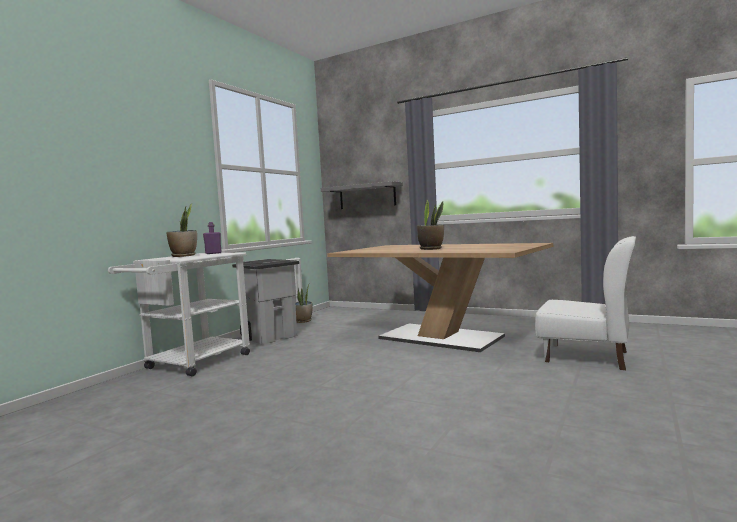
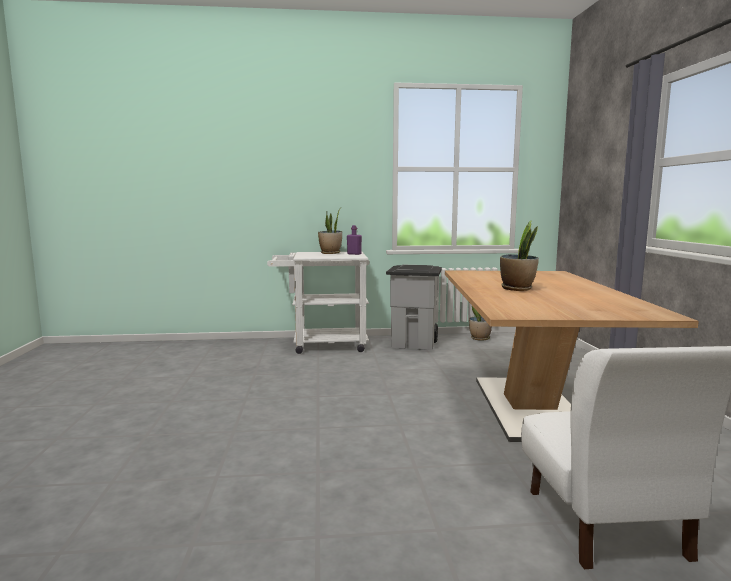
camera: 55 degrees right, 5 degrees up
grey shelf [321,181,403,209] -> none

